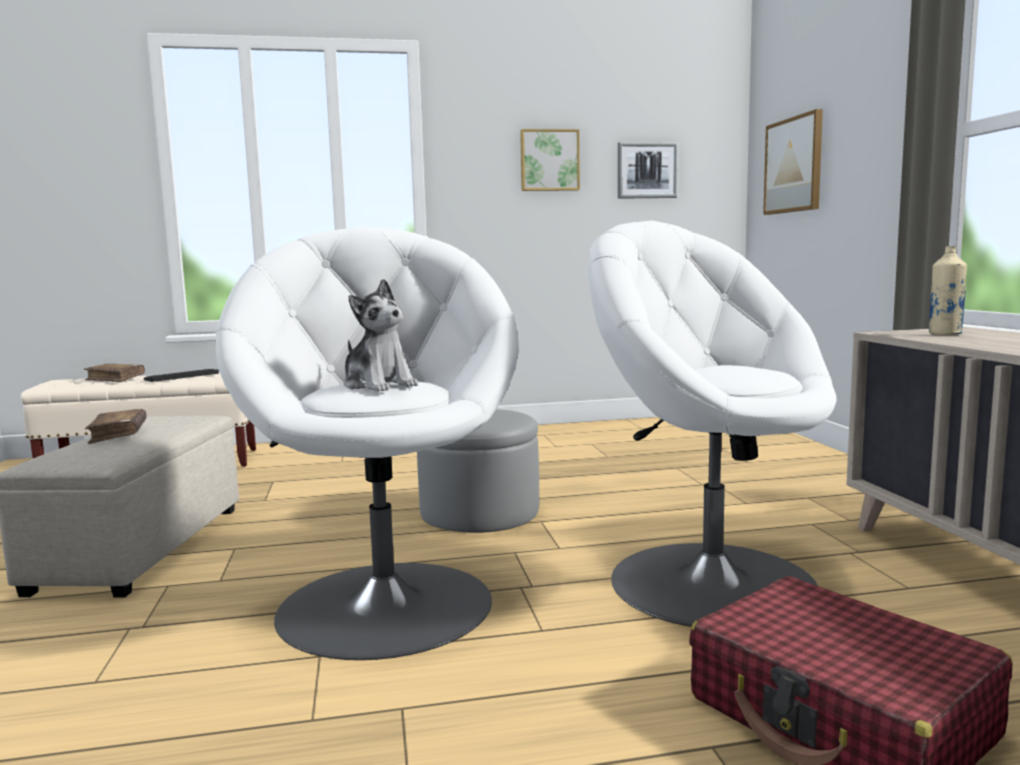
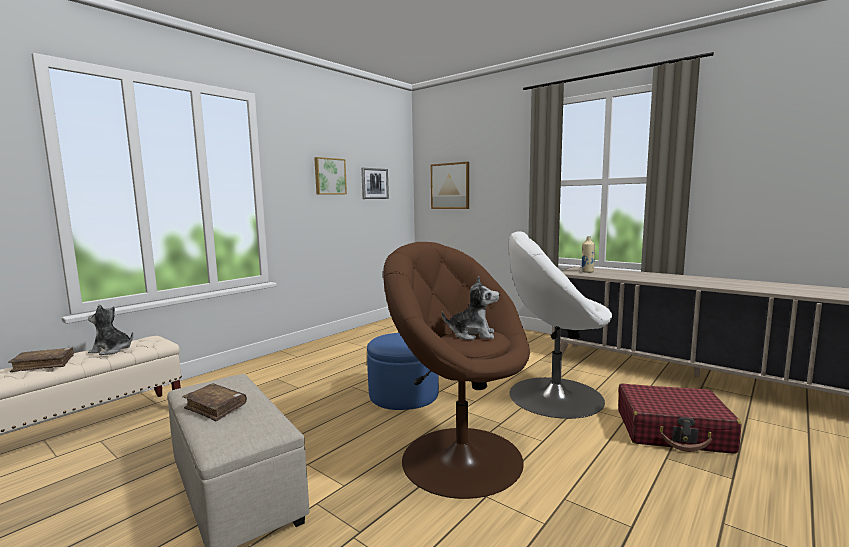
camera: 40 degrees left, 0 degrees up
keyboard [144,369,219,382] -> plush toy [88,304,133,355]
white armchair [216,227,519,660] -> brown armchair [383,242,530,499]
grey ottoman [417,409,539,533] -> blue ottoman [367,333,439,410]

